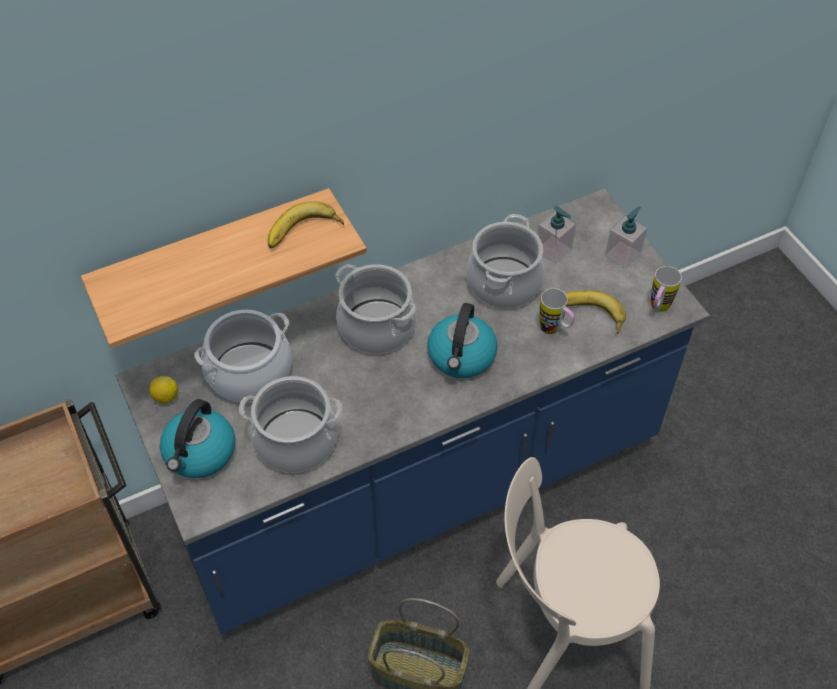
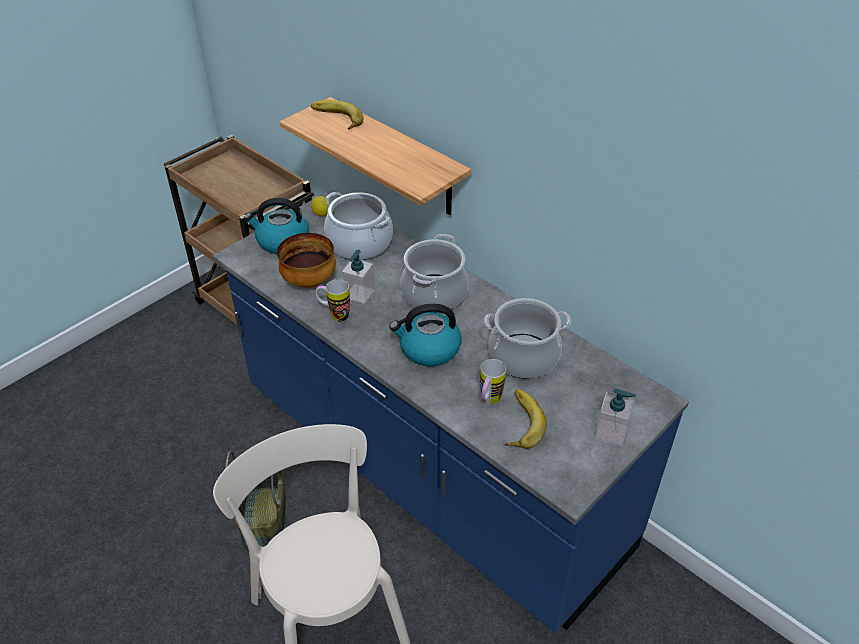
camera: 70 degrees right, 10 degrees down
cooking pot [239,376,342,473] -> bowl [277,233,336,288]
banana [268,201,344,248] -> banana moved to [311,100,364,130]
soap dispenser [537,206,576,264] -> soap dispenser moved to [341,250,375,304]
mug [651,266,682,312] -> mug moved to [316,279,350,322]

